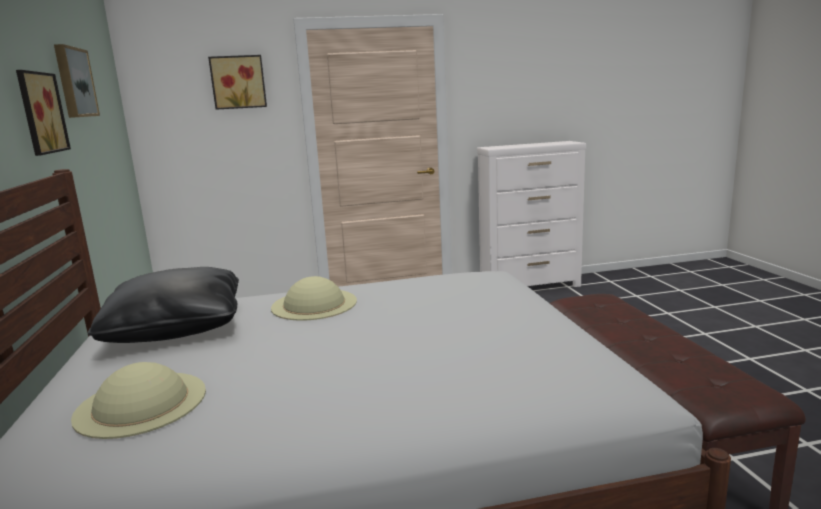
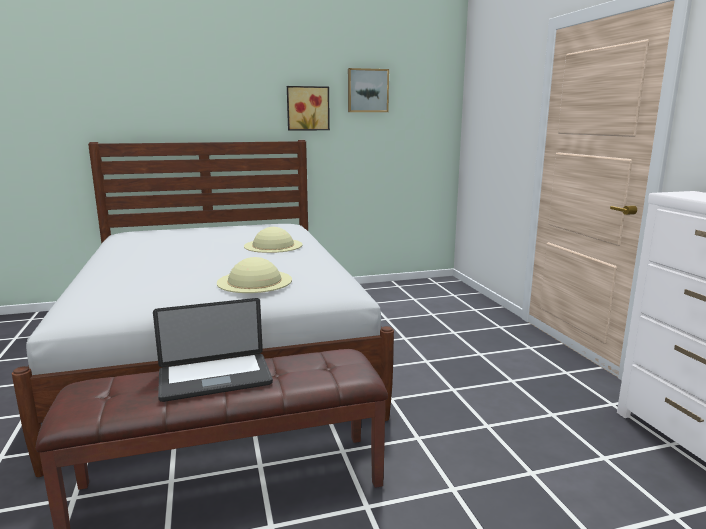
camera: 85 degrees right, 0 degrees up
beige hat [71,362,206,439] -> beige hat moved to [217,257,292,293]
black pillow [88,267,239,343] -> none
picture [208,55,267,110] -> none
none -> laptop [153,298,273,402]

